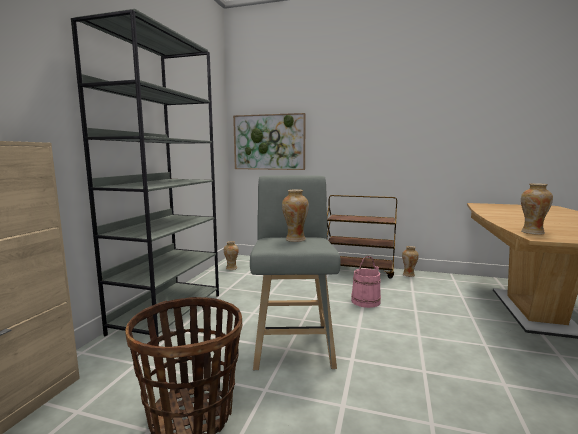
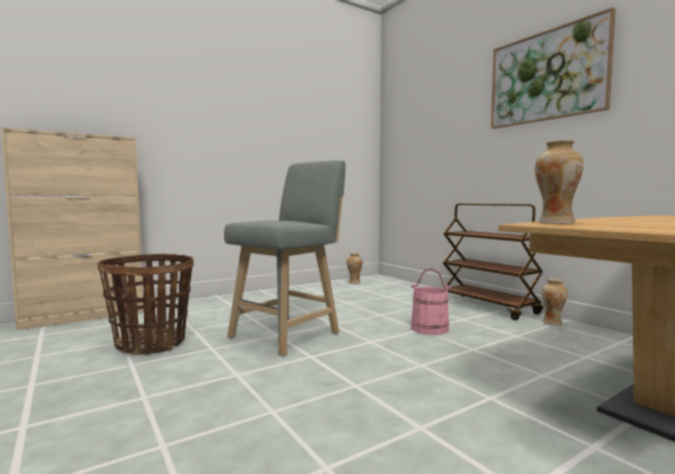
camera: 40 degrees right, 5 degrees down
grey bookcase [71,9,219,345] -> none
picture [233,113,306,170] -> picture moved to [491,7,616,129]
vase [282,189,309,242] -> none

